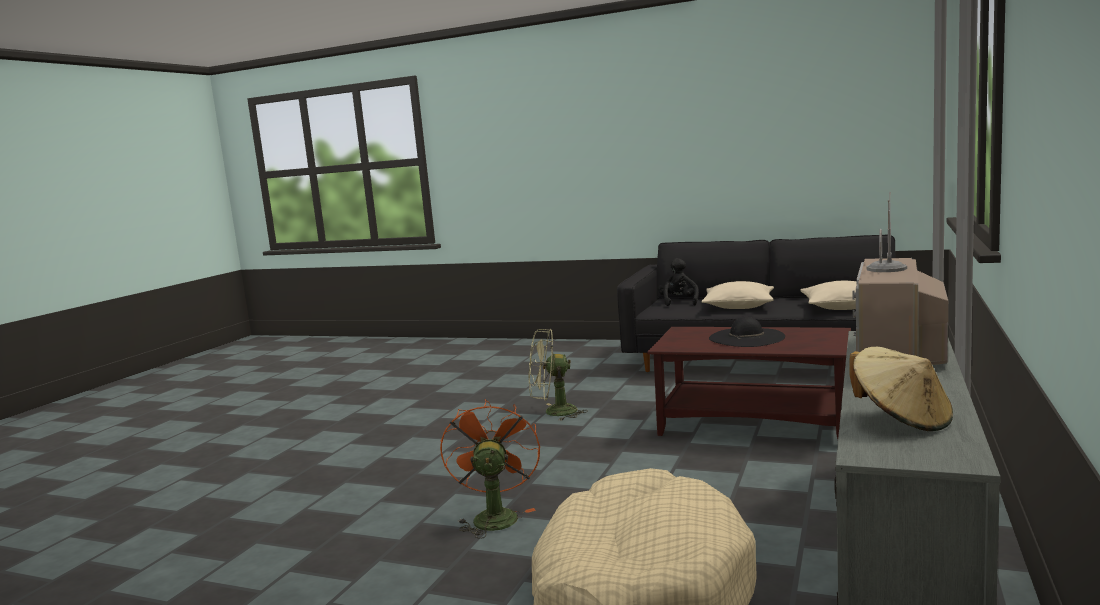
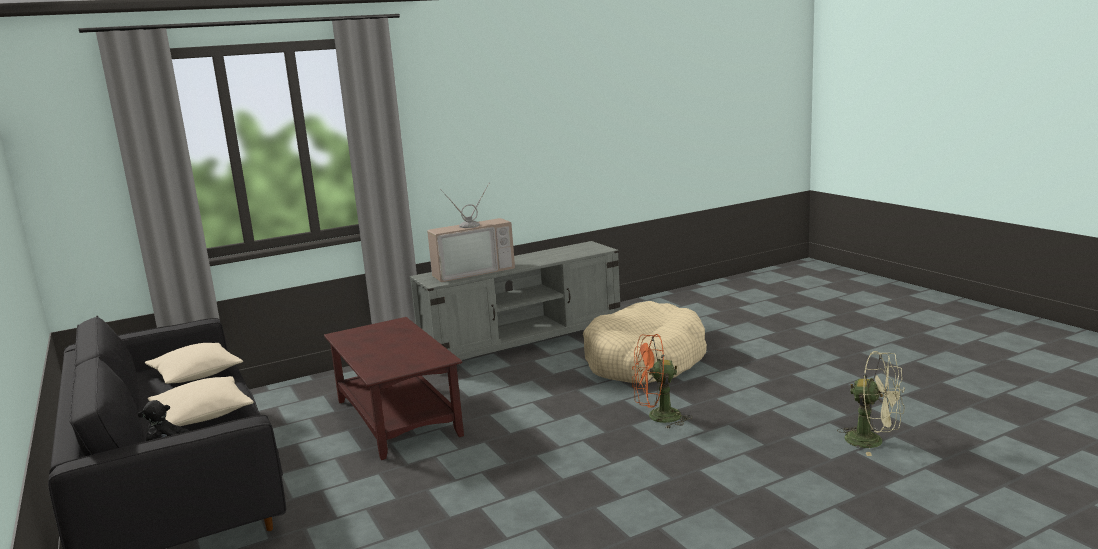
camera: 140 degrees left, 5 degrees up
orange fan [440,399,540,539] -> orange fan turned 45 degrees clockwise [632,334,693,428]
green fan [528,329,588,421] -> green fan moved to [837,351,905,456]
black hat [709,317,785,347] -> none
beige hat [849,347,953,431] -> none

